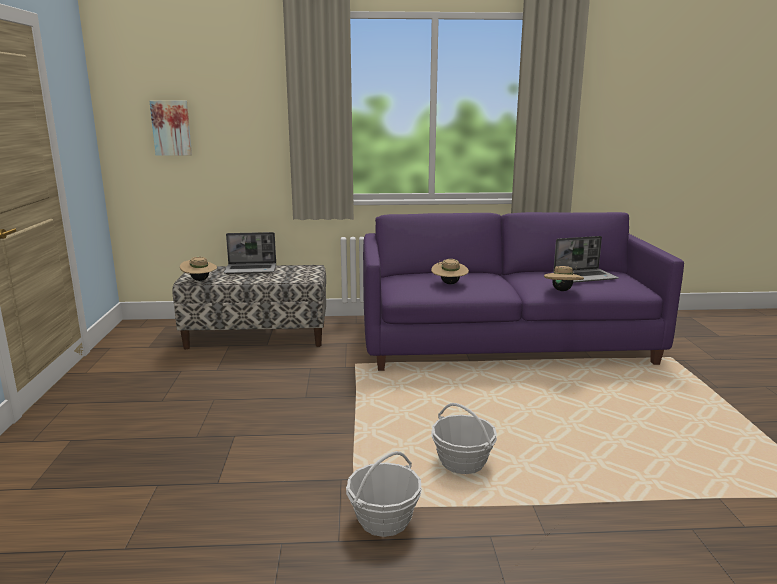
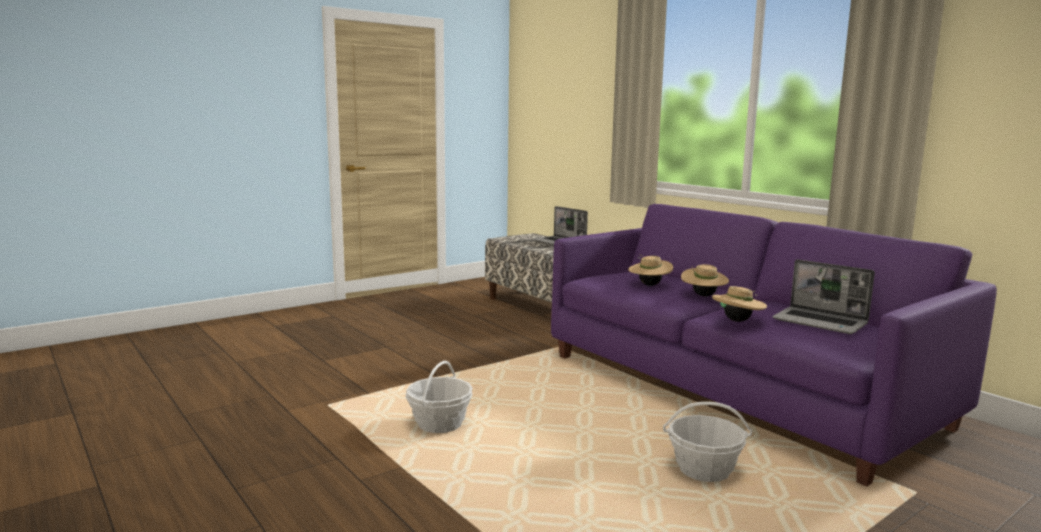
camera: 55 degrees right, 5 degrees down
picture [149,101,192,156] -> none
beige hat [180,257,217,281] -> beige hat moved to [681,264,729,296]
basket [346,451,422,537] -> basket moved to [663,402,753,482]

